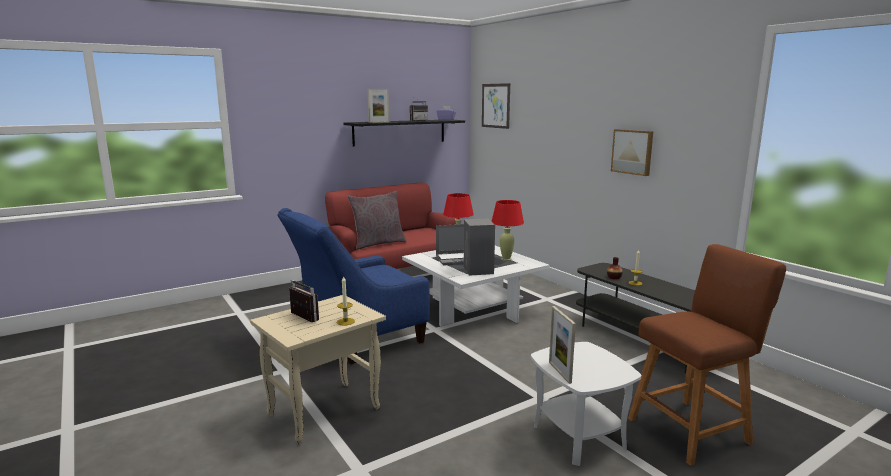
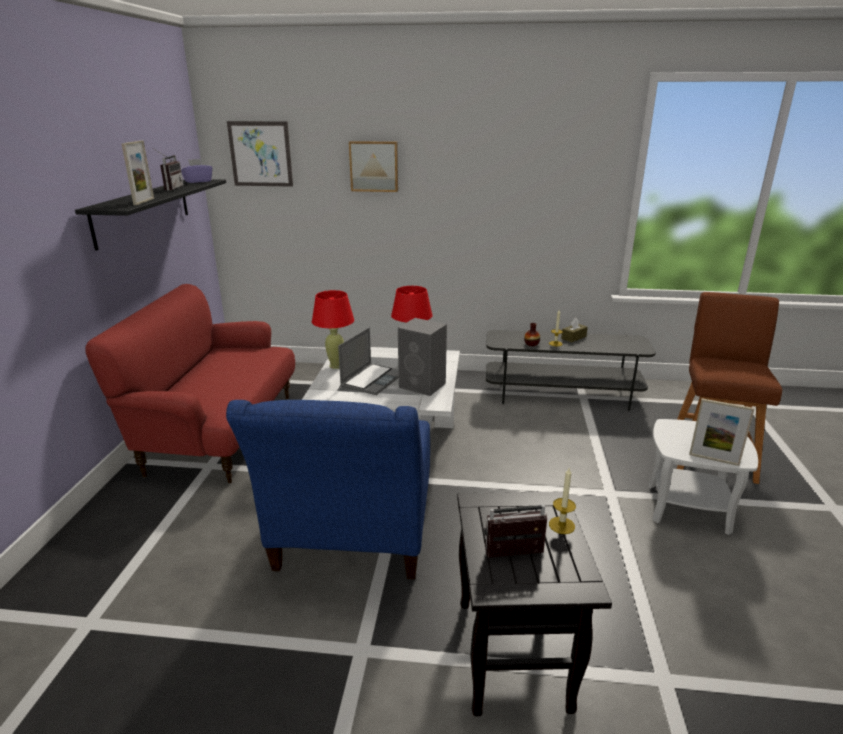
camera: 50 degrees left, 10 degrees up
beige side table [250,295,386,444] -> black side table [457,491,612,716]
grey pillow [347,191,406,250] -> none
picture [611,129,653,176] -> picture moved to [349,141,398,192]
none -> brown tissue box [561,318,588,342]

